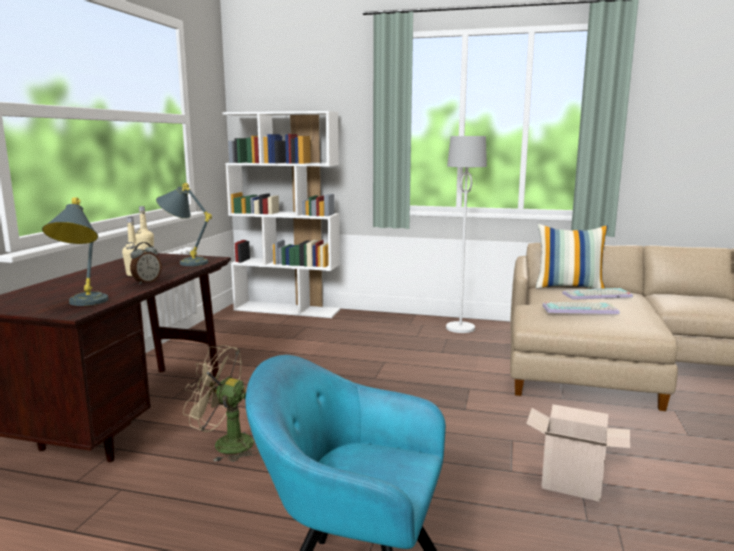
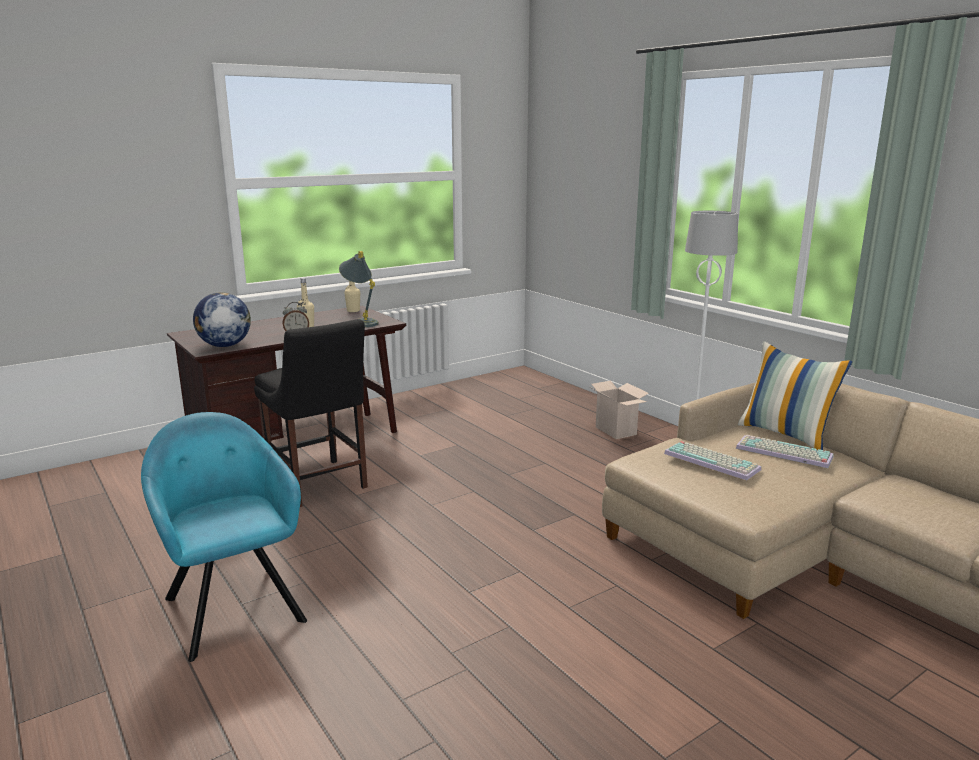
camera: 40 degrees right, 5 degrees up
grey table lamp [42,198,108,306] -> globe [193,292,251,347]
beige fan [183,345,259,462] -> black chair [254,319,368,507]
white bookcase [223,111,341,318] -> none
cardboard box [526,404,630,502] -> cardboard box moved to [590,381,649,439]

